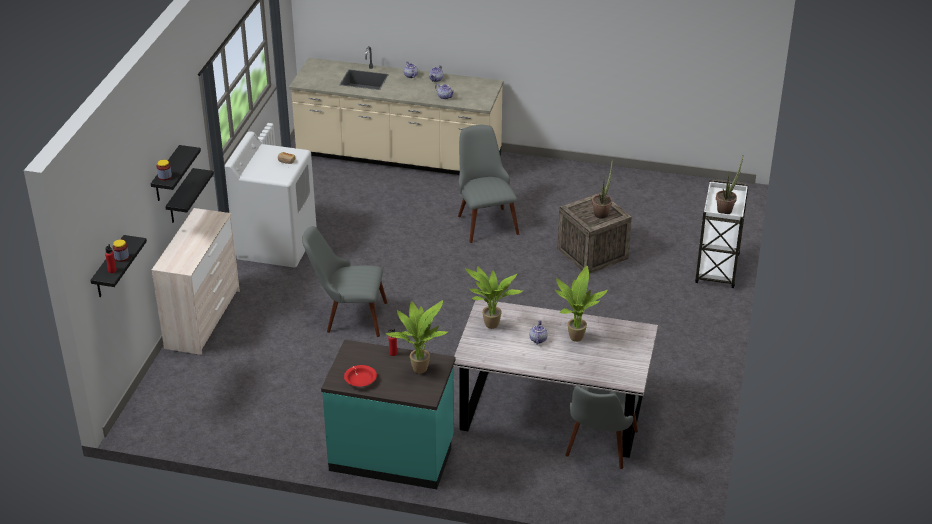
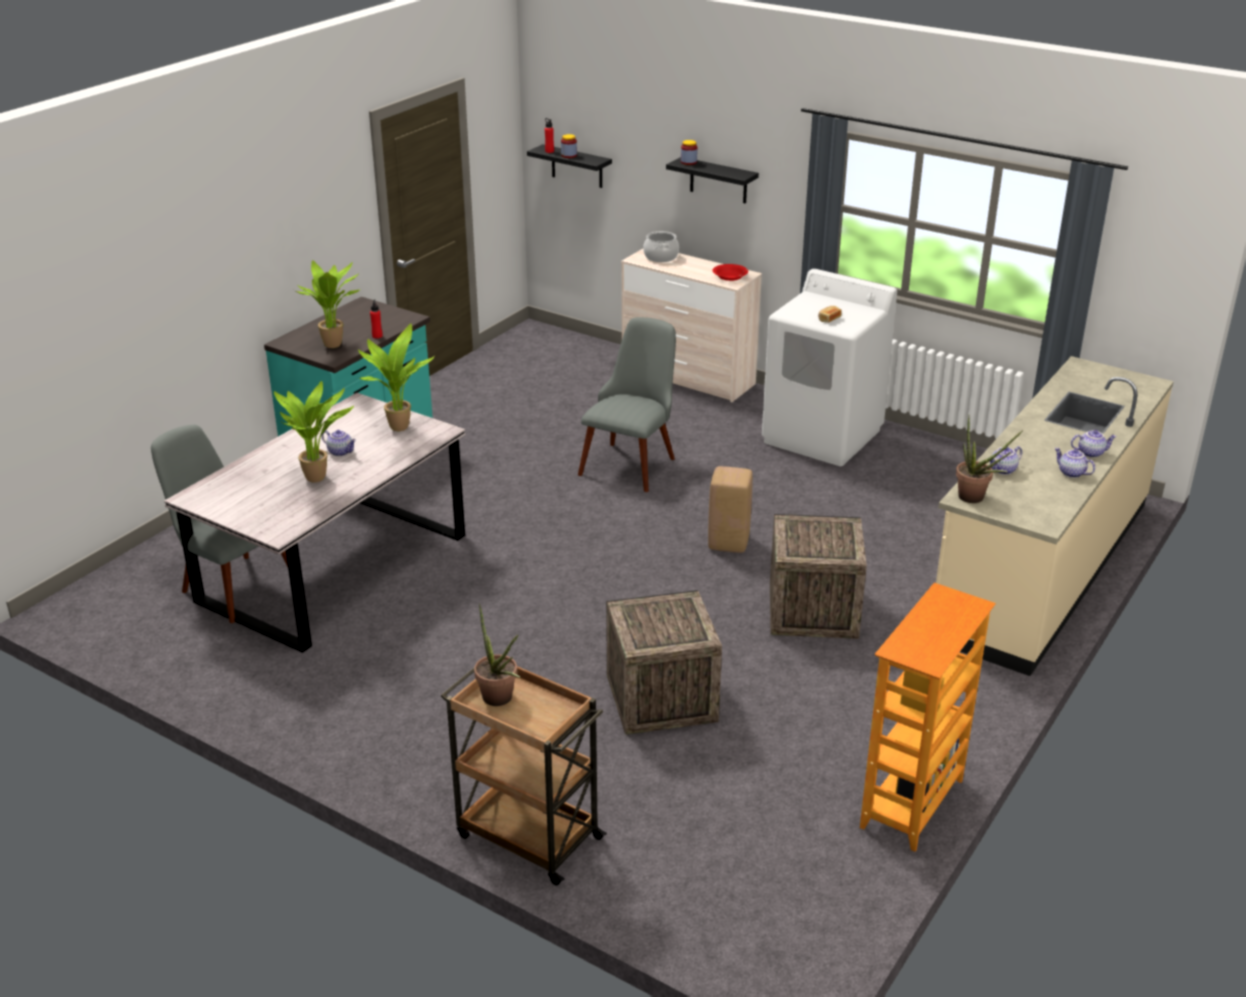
camera: 110 degrees right, 5 degrees down
black shelf [165,168,214,223] -> none
red bowl [344,365,377,387] -> red bowl moved to [712,264,748,281]
grey chair [458,125,519,243] -> crate [770,514,867,639]
potted plant [592,159,613,219] -> potted plant moved to [956,415,1023,503]
white cart [695,180,749,288] -> brown cart [441,666,607,886]
none -> cooking pot [643,231,679,262]
none -> beige stool [708,466,753,553]
none -> bookcase [860,583,996,852]

